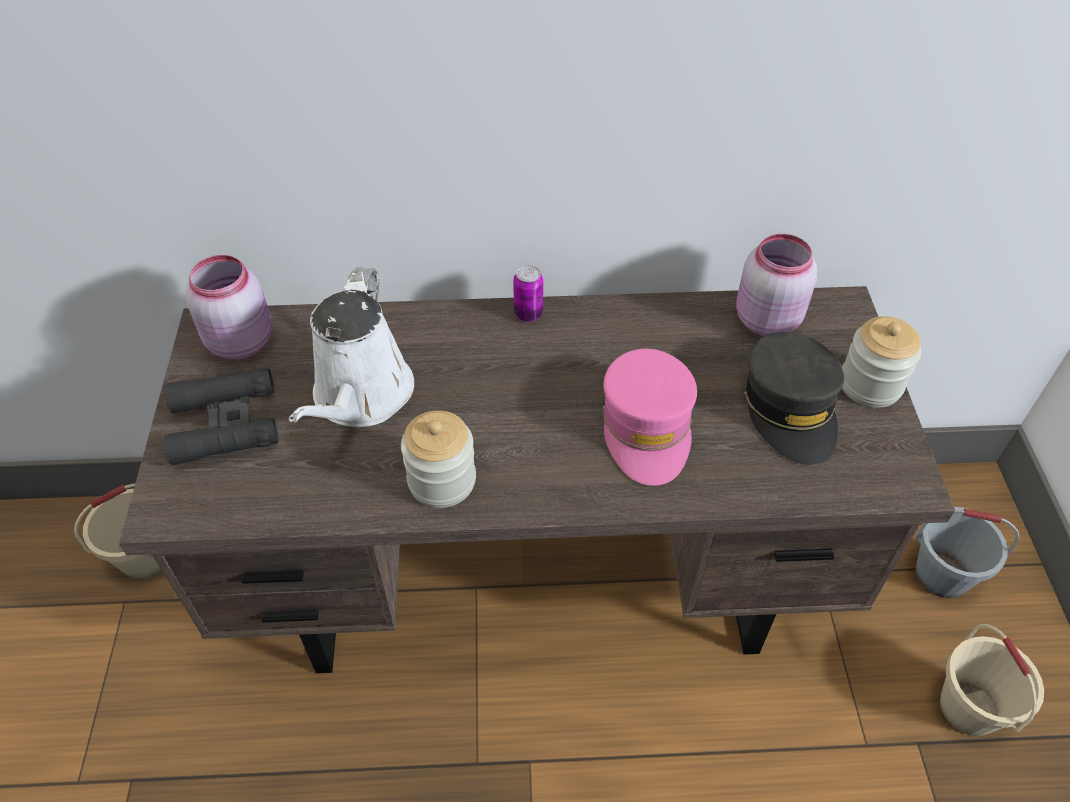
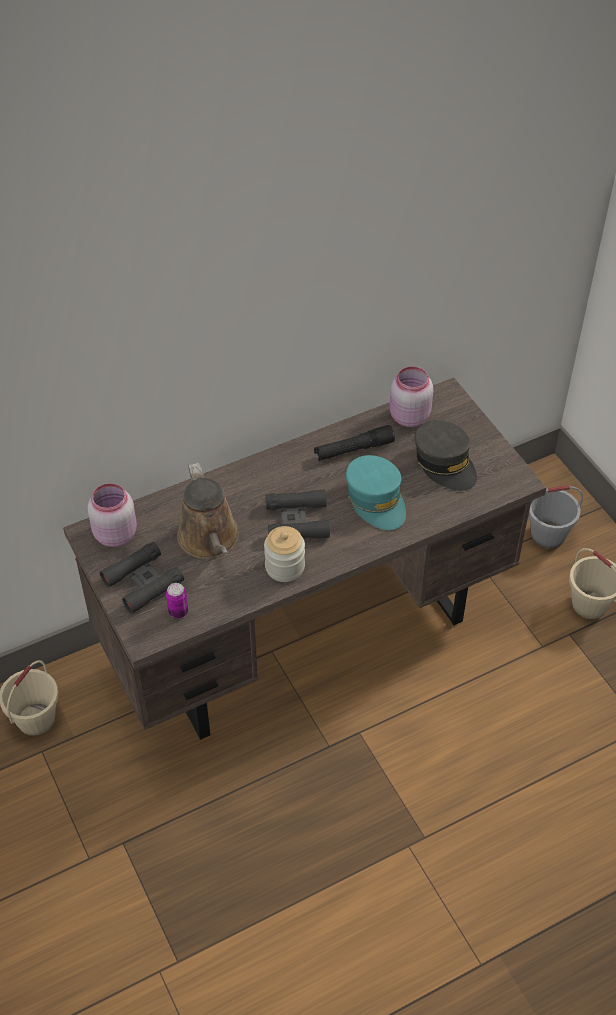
camera: 25 degrees left, 0 degrees up
white watering can [289,267,414,427] -> brown watering can [177,463,239,559]
can [513,265,543,322] -> can moved to [166,583,188,618]
pink cap [603,349,697,486] -> turquoise cap [346,455,406,530]
jar [842,316,921,408] -> none
none -> black binoculars [266,489,330,538]
none -> black flashlight [314,425,395,461]

